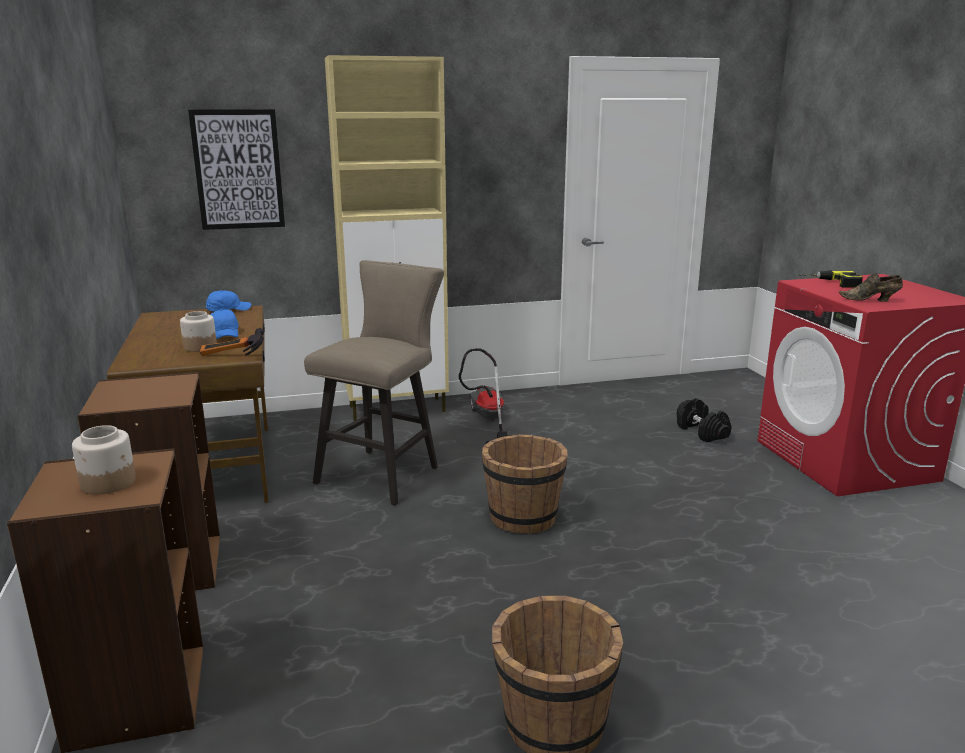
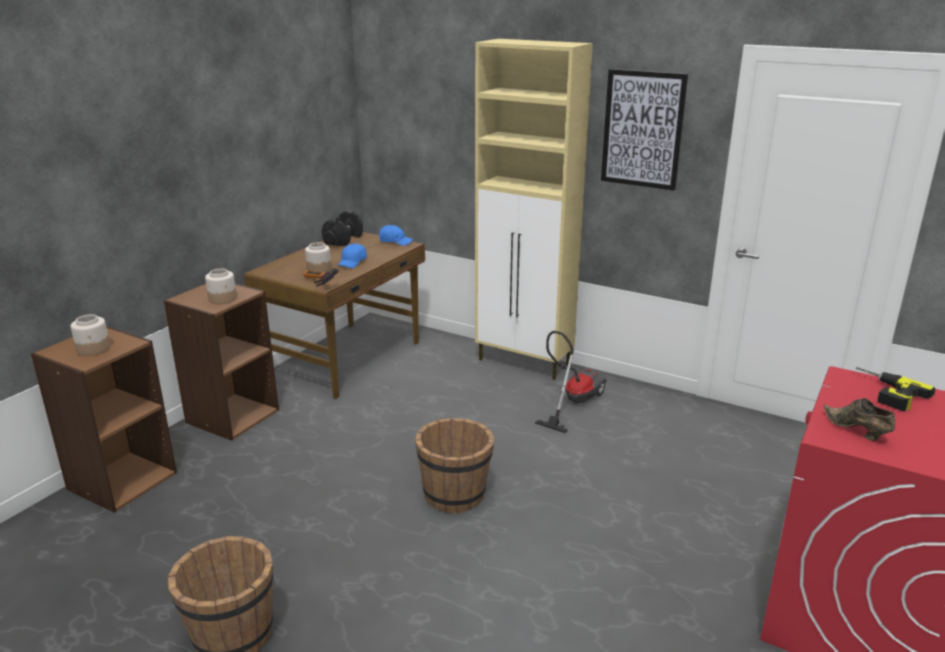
camera: 45 degrees right, 5 degrees up
picture [188,109,285,230] -> picture moved to [601,69,688,191]
beige stool [304,260,444,506] -> none
black dumbbell [677,398,731,442] -> black dumbbell moved to [322,211,363,246]
none -> jar [205,268,237,304]

